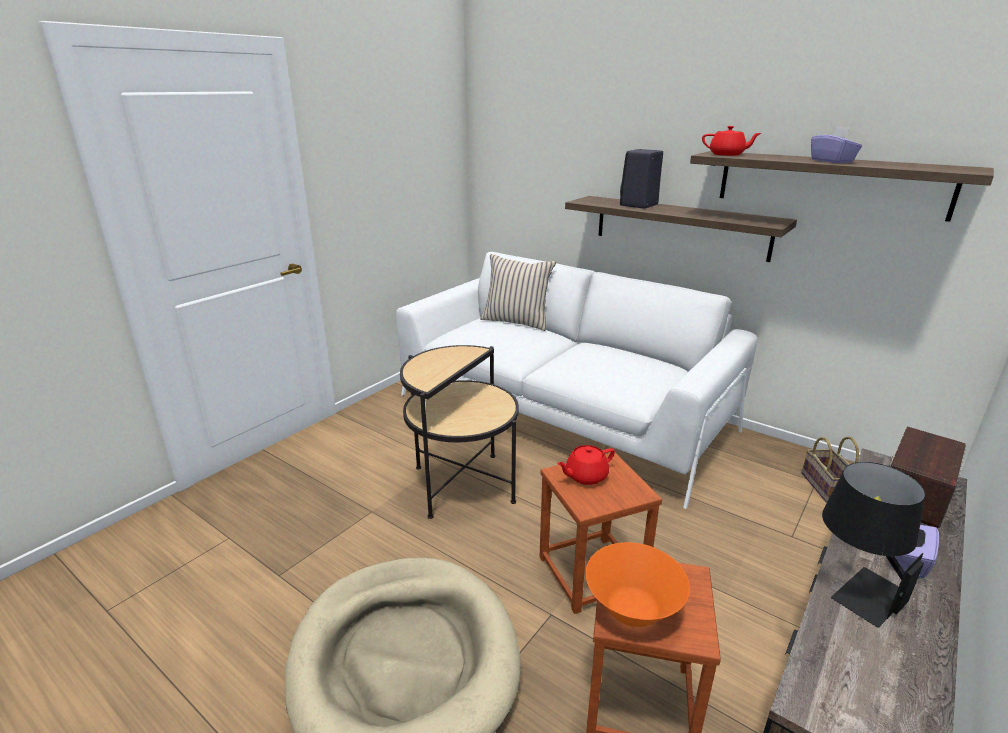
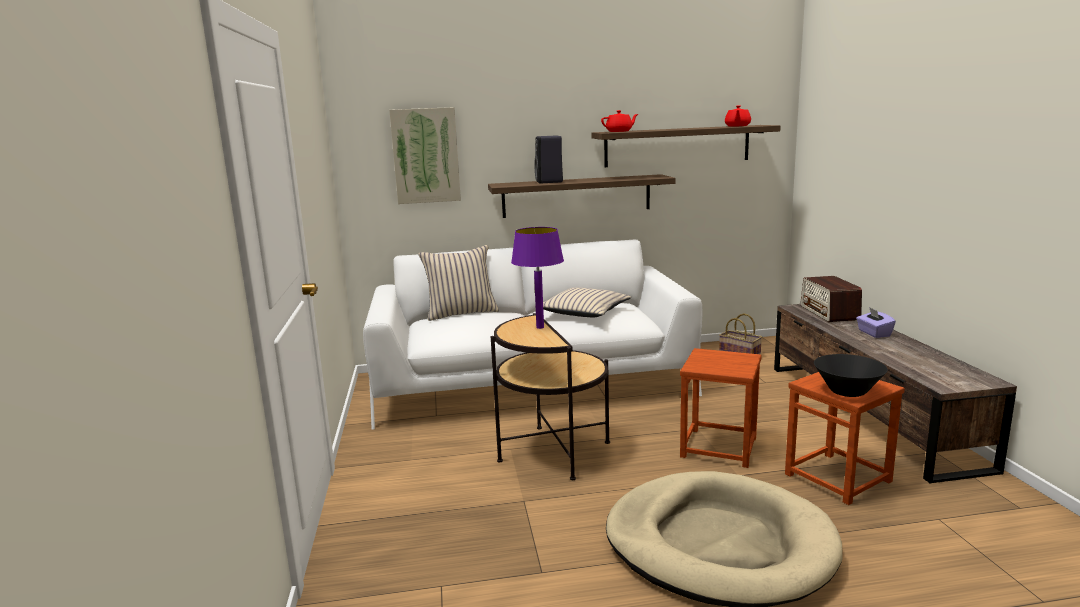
camera: 45 degrees left, 10 degrees down
red teapot [557,445,615,485] -> red teapot moved to [725,105,751,126]
orange bowl [586,542,690,627] -> black bowl [814,354,888,397]
purple tissue box [811,126,862,163] -> none
black table lamp [822,462,925,628] -> none
none -> picture [389,107,461,204]
none -> purple table lamp [511,227,564,329]
none -> beige pillow [535,287,632,317]

